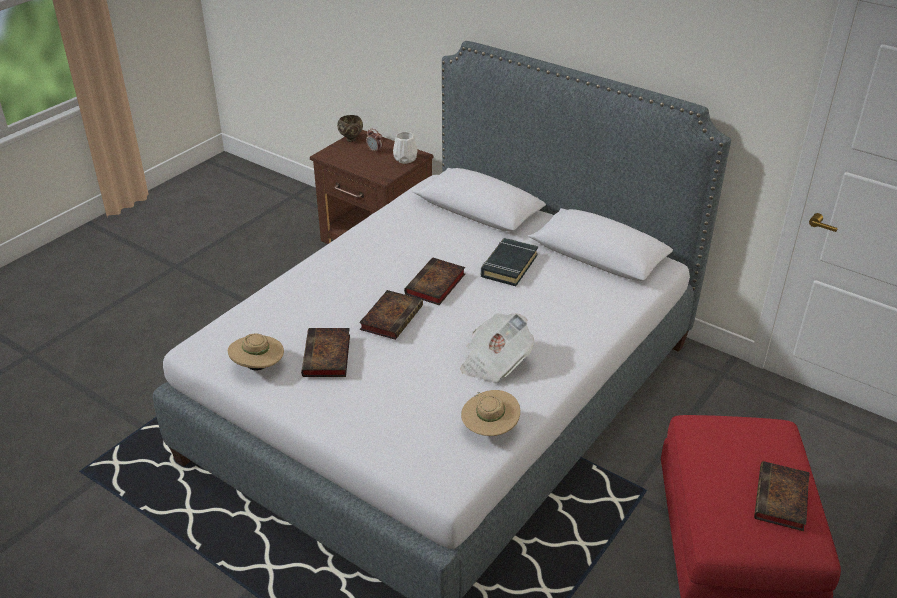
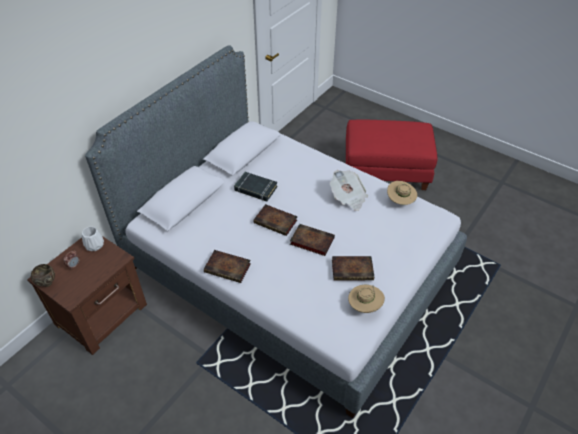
camera: 90 degrees left, 10 degrees up
book [754,461,810,531] -> book moved to [204,250,251,283]

